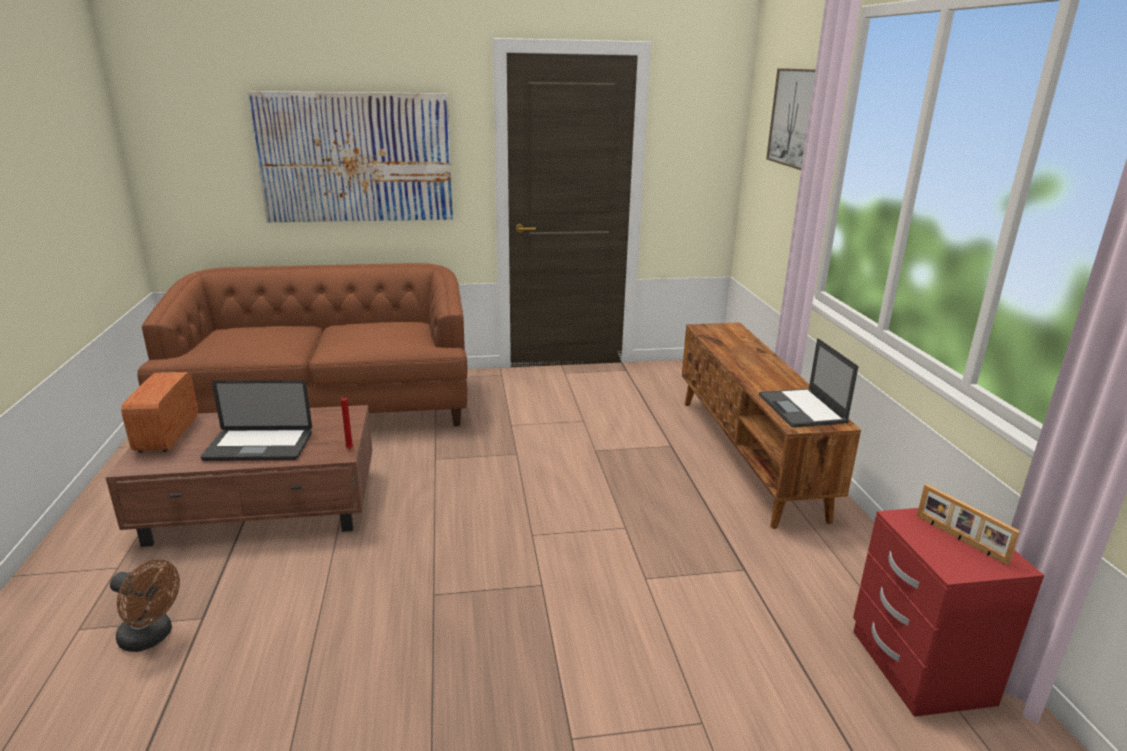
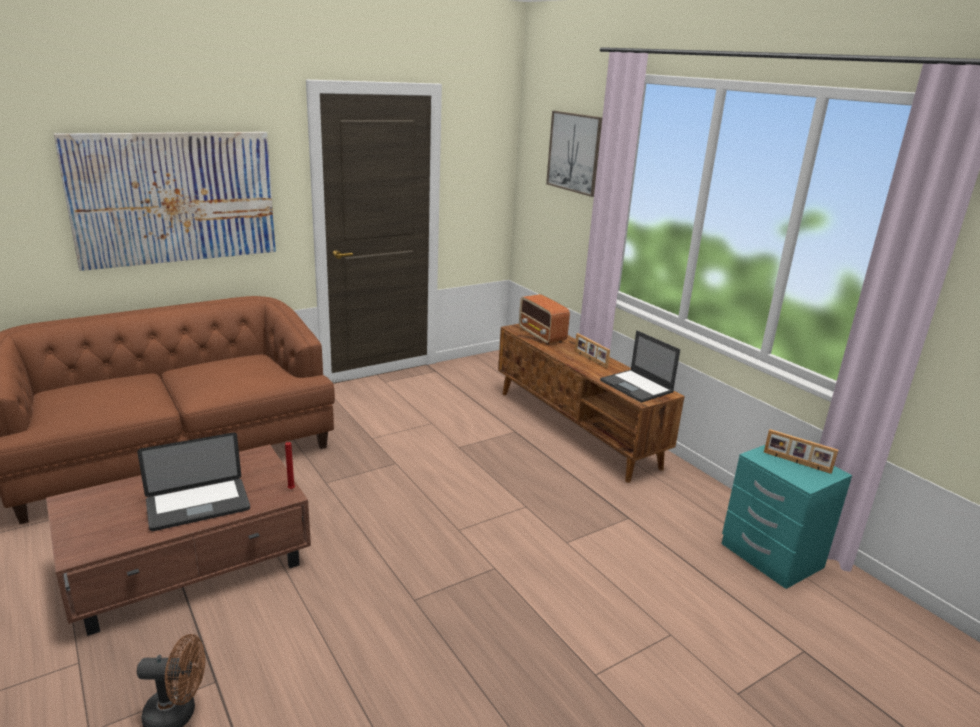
camera: 25 degrees left, 0 degrees up
radio [121,372,198,452] -> radio moved to [519,294,570,345]
red nightstand [853,508,1044,717] -> turquoise nightstand [722,445,852,589]
none -> picture frame [575,333,610,369]

